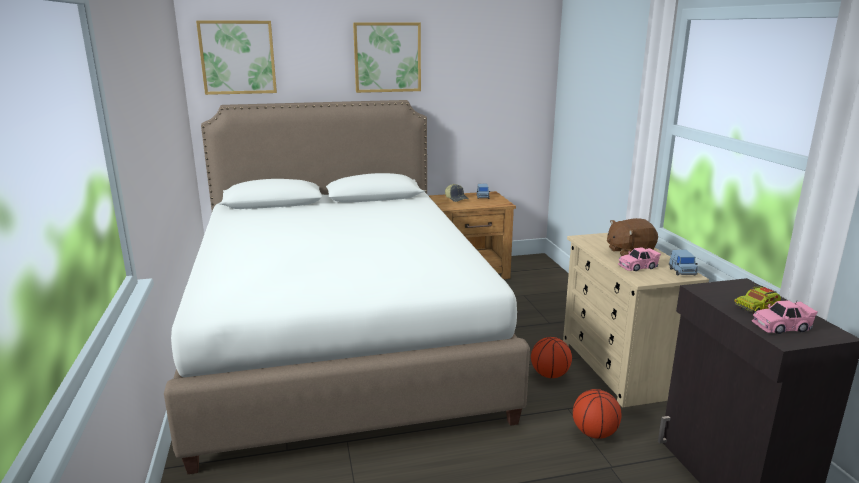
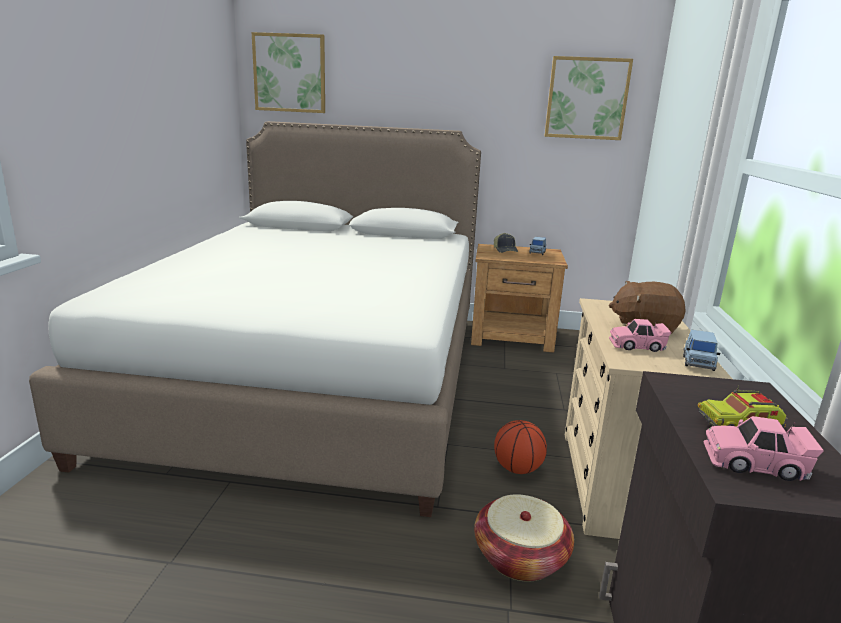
camera: 20 degrees right, 0 degrees up
picture [353,22,421,93] -> picture moved to [545,56,633,140]
basketball [573,389,621,439] -> basket [474,494,574,582]

